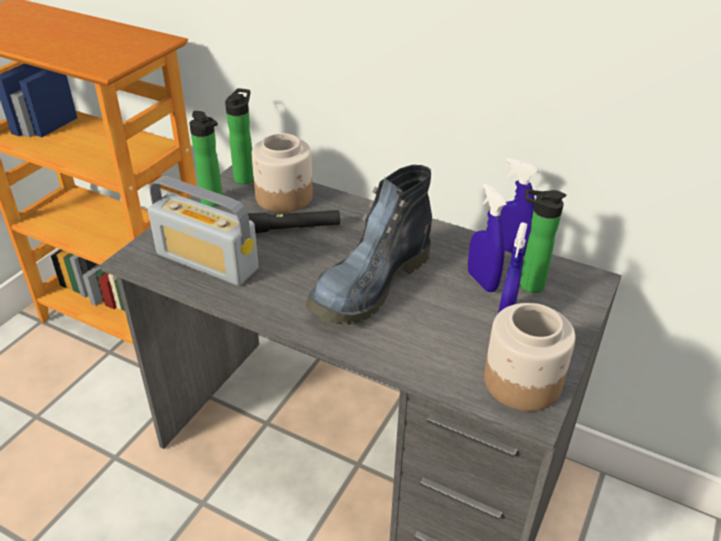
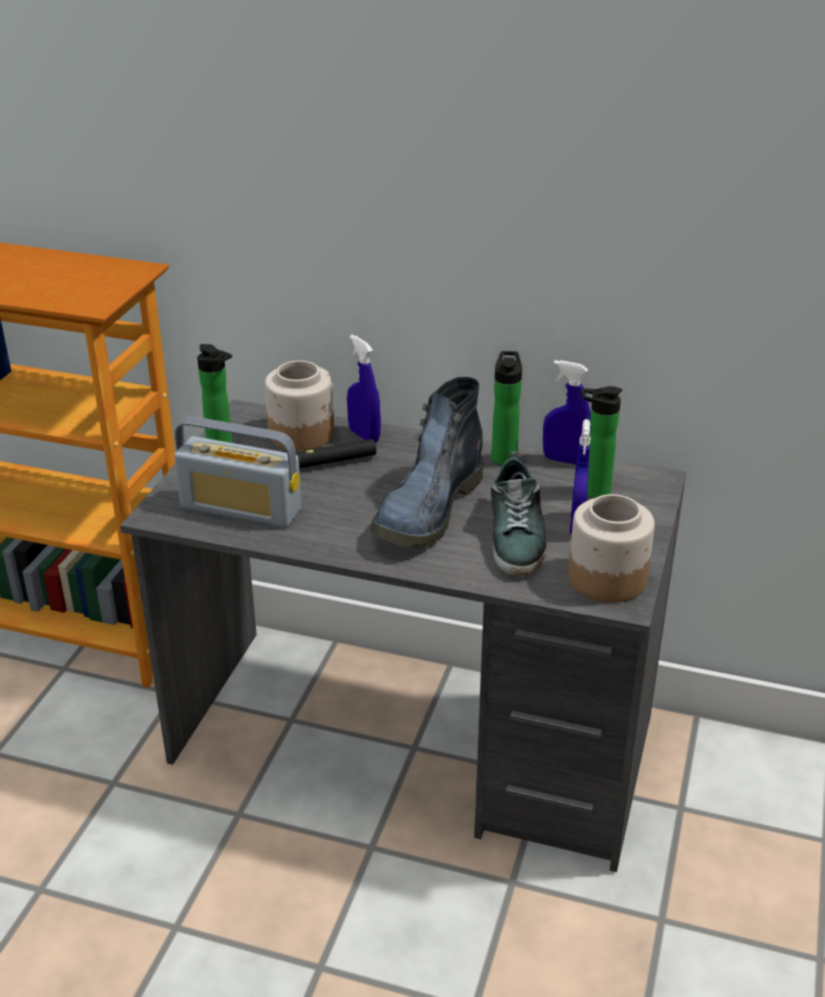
camera: 10 degrees left, 5 degrees down
bottle [225,88,254,184] -> bottle moved to [491,351,522,466]
blue spray bottle [468,183,507,292] -> blue spray bottle moved to [347,335,381,443]
none -> shoe [491,451,547,576]

